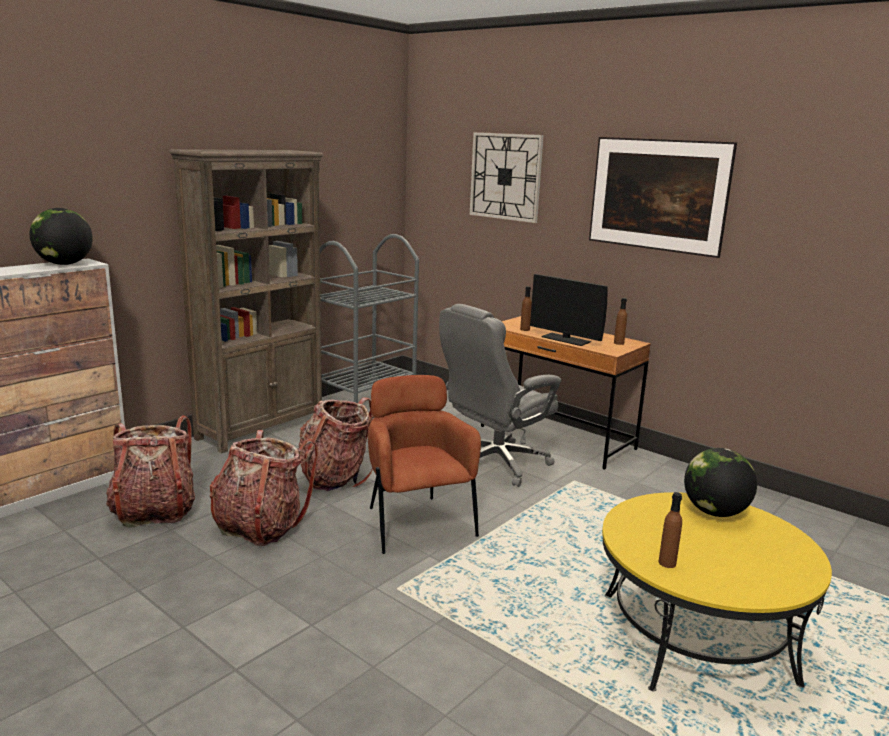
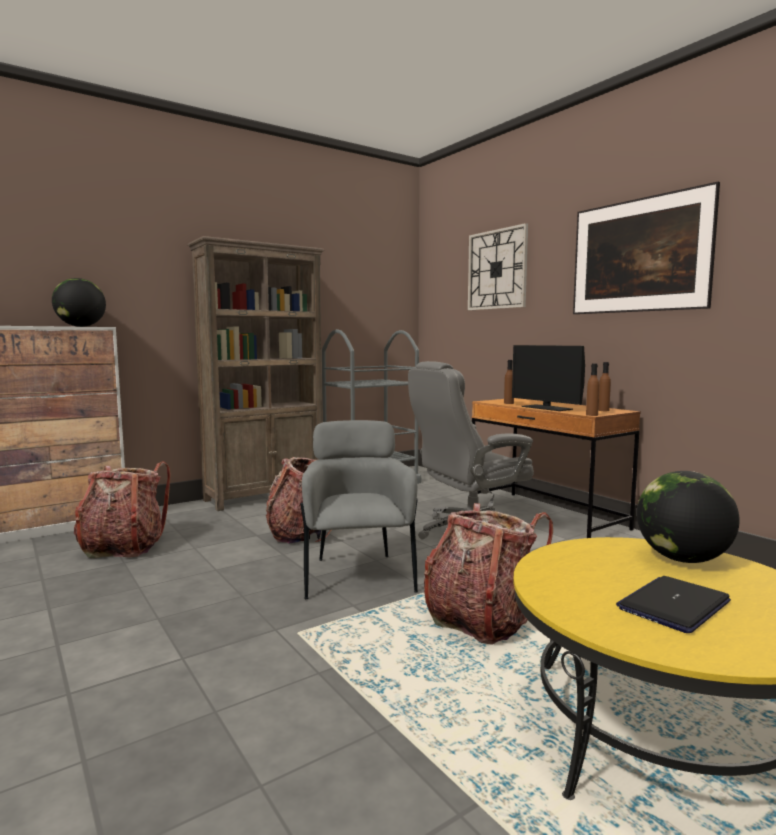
camera: 15 degrees right, 10 degrees down
backpack [209,430,318,546] -> backpack moved to [424,503,553,645]
brown armchair [368,375,481,554] -> grey armchair [300,420,418,599]
brown bottle [658,492,682,568] -> brown bottle moved to [586,363,600,416]
none -> laptop [616,576,731,633]

